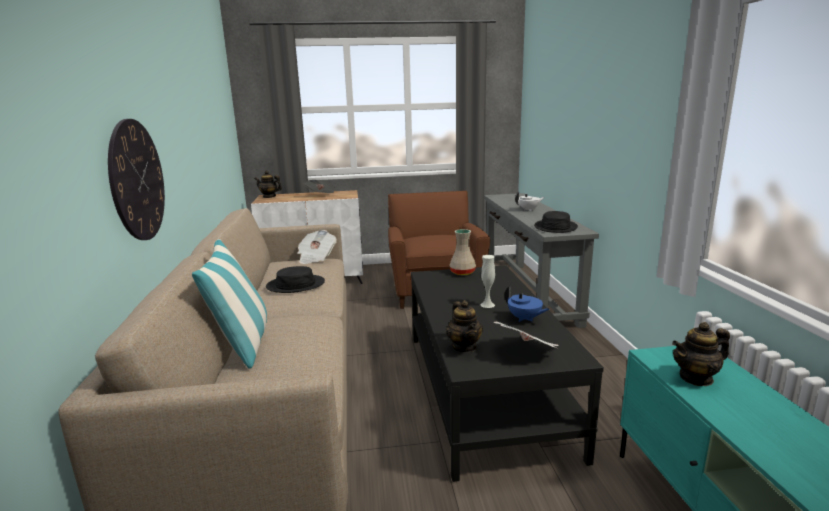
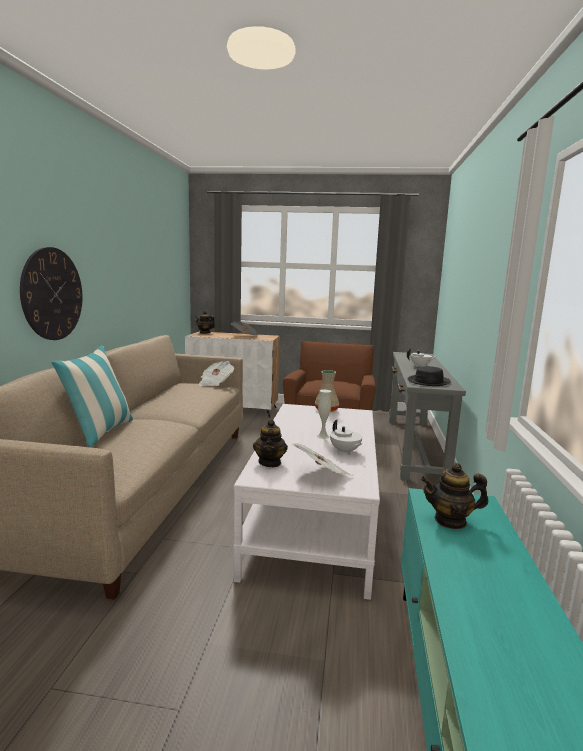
camera: 15 degrees right, 5 degrees down
black hat [266,266,325,293] -> none
black coffee table [411,265,604,482] -> white coffee table [233,404,380,600]
blue teapot [505,286,550,322] -> white teapot [330,420,362,455]

